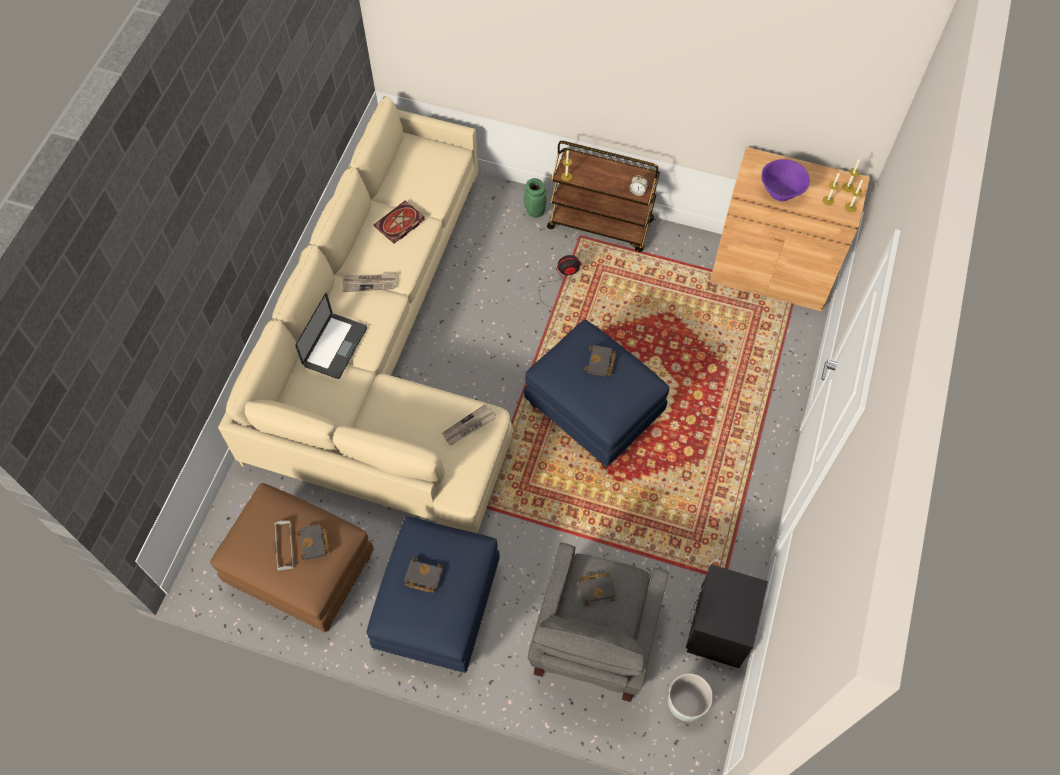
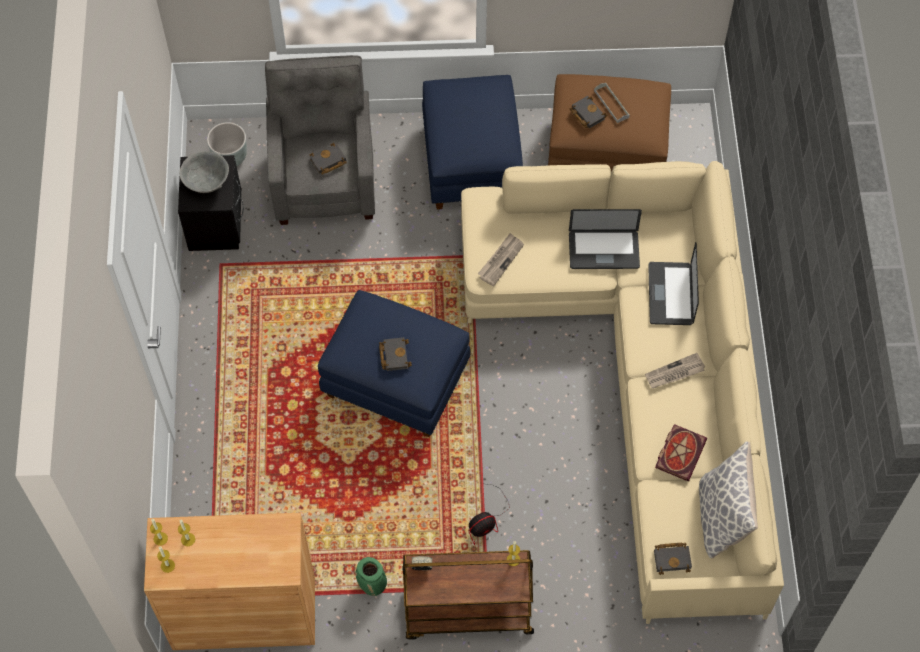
camera: 160 degrees right, 0 degrees up
black book [404,558,443,593] -> black book moved to [654,543,692,575]
green vase [524,178,547,218] -> green vase moved to [355,557,387,596]
purple bowl [761,159,810,201] -> none
none -> grey bowl [180,151,229,193]
none -> laptop [569,209,642,269]
none -> pillow [699,441,758,558]

